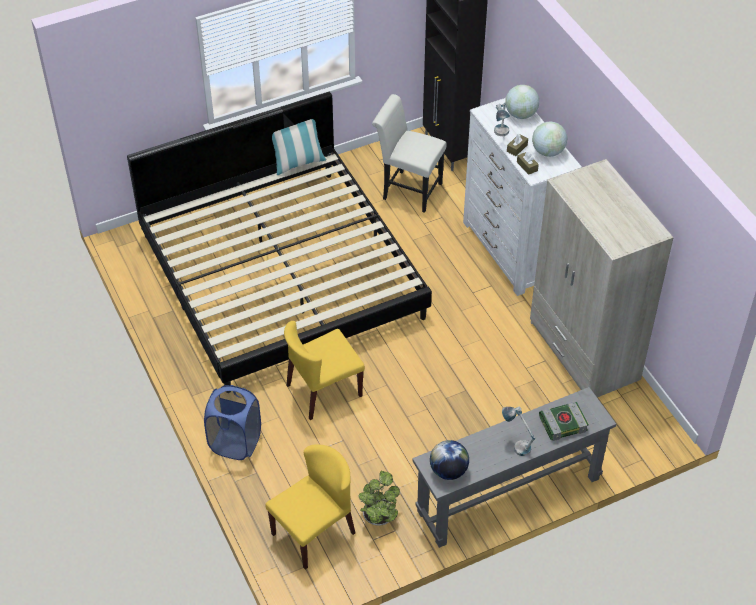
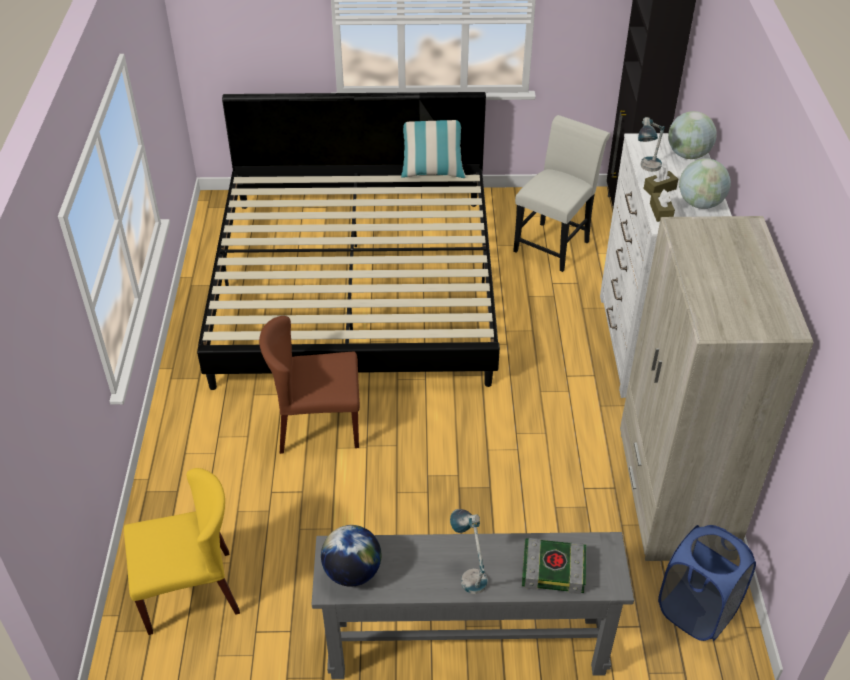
camera: 25 degrees right, 5 degrees down
blue laundry basket [204,385,261,460] -> blue laundry basket moved to [658,525,756,641]
yellow chair [284,321,365,420] -> brown chair [259,316,360,454]
potted plant [358,471,400,526] -> none
white chair [372,94,447,213] -> white chair turned 75 degrees clockwise [513,115,610,272]

